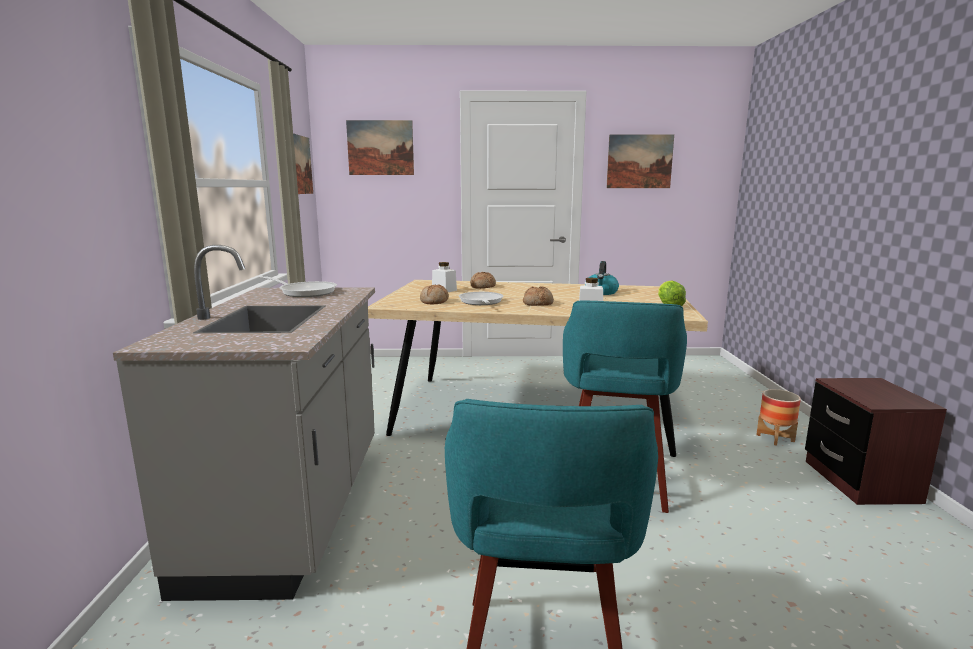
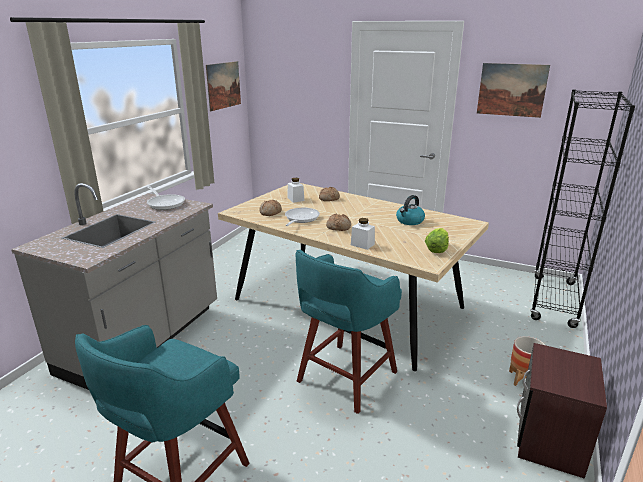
camera: 25 degrees right, 10 degrees up
picture [346,120,414,175] -> none
none -> black bookcase [530,89,635,328]

